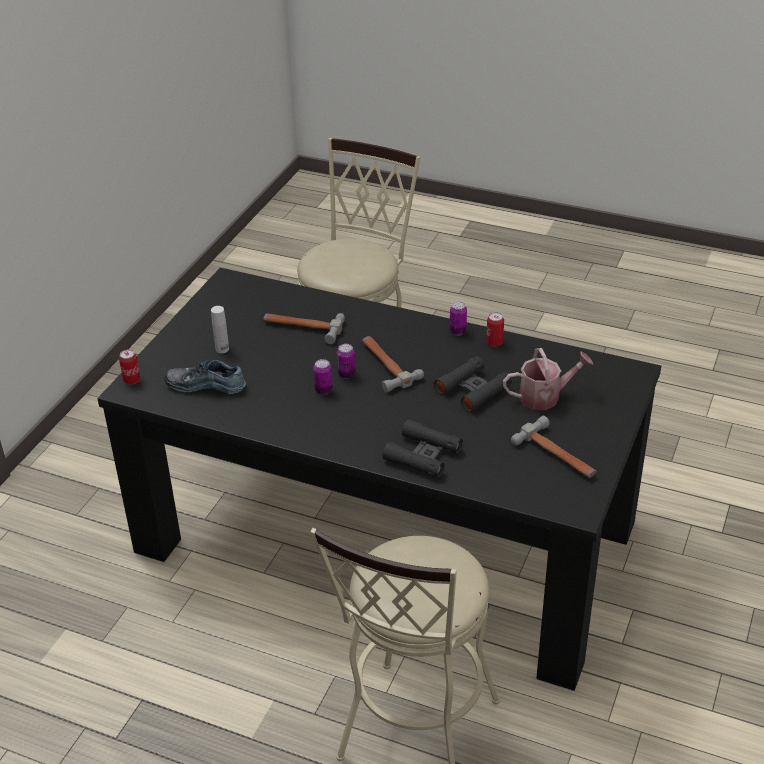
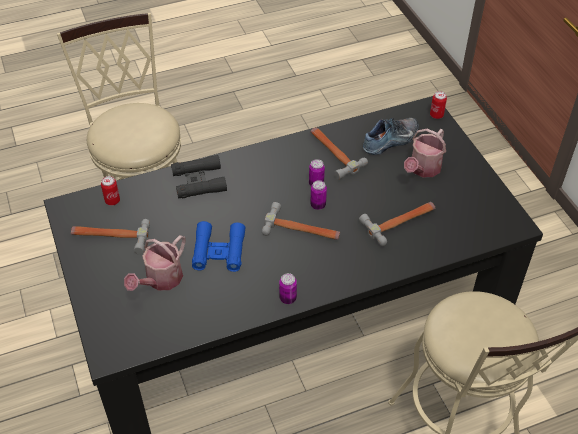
camera: 135 degrees right, 10 degrees up
white bottle [211,306,229,353] -> watering can [404,129,446,177]
black binoculars [434,356,512,412] -> blue binoculars [192,221,245,272]
can [486,312,504,347] -> can moved to [101,176,120,206]
none -> hammer [310,128,368,180]

